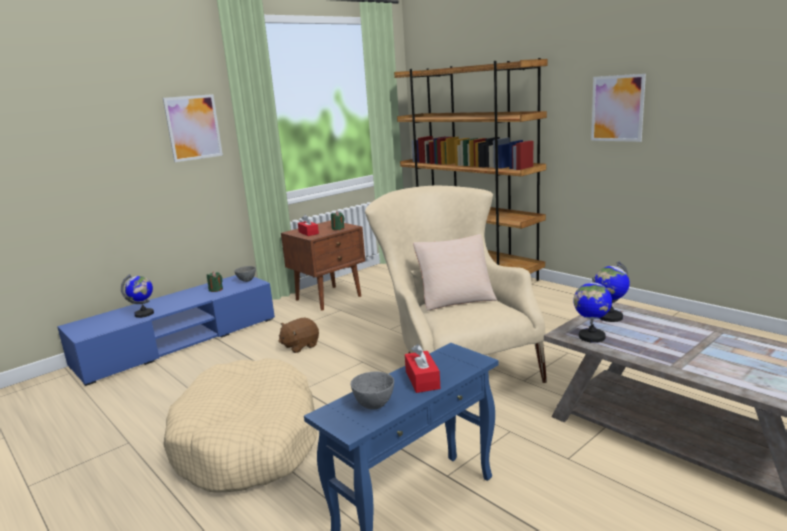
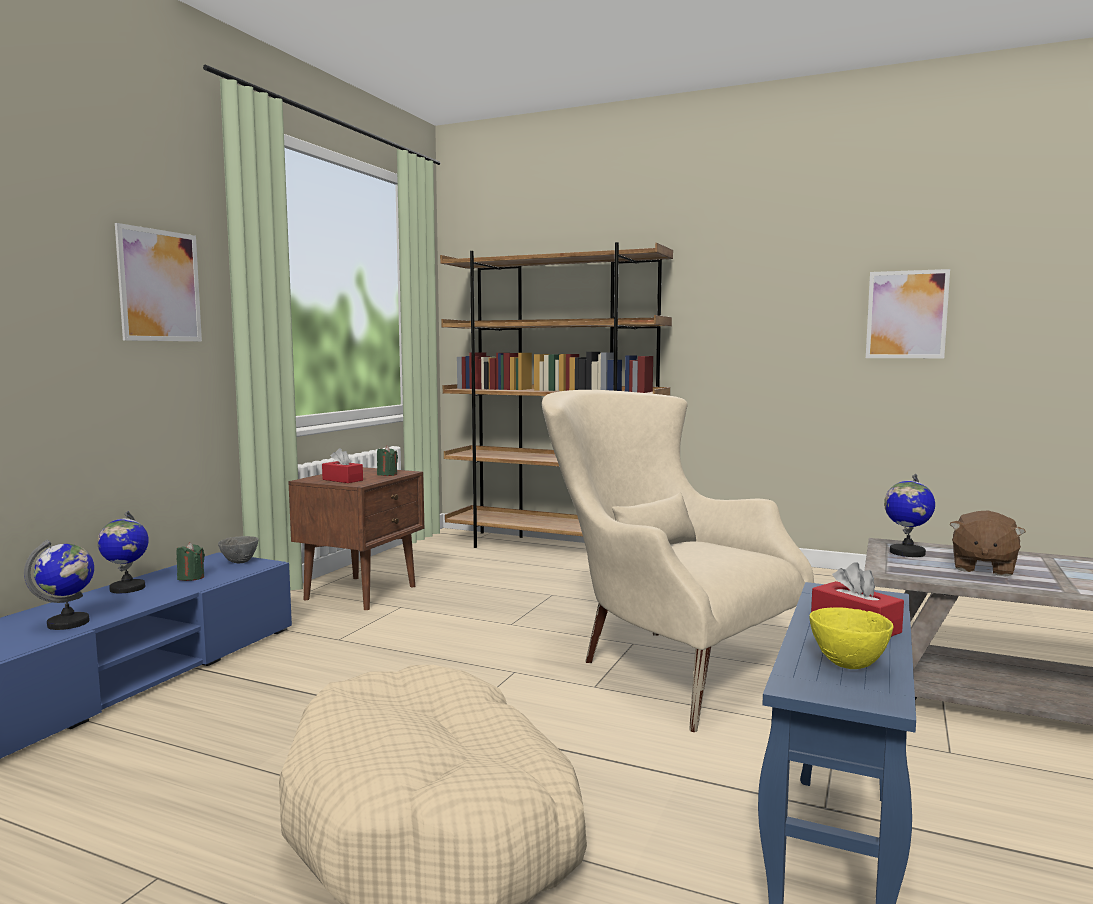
camera: 25 degrees left, 10 degrees down
brown plush toy [278,317,319,353] -> brown plush toy moved to [950,510,1026,576]
grey bowl [351,371,394,410] -> yellow bowl [809,607,893,669]
beige pillow [413,234,497,311] -> none
globe [573,276,612,343] -> globe moved to [97,511,149,593]
picture [591,74,646,142] -> picture moved to [866,269,950,358]

